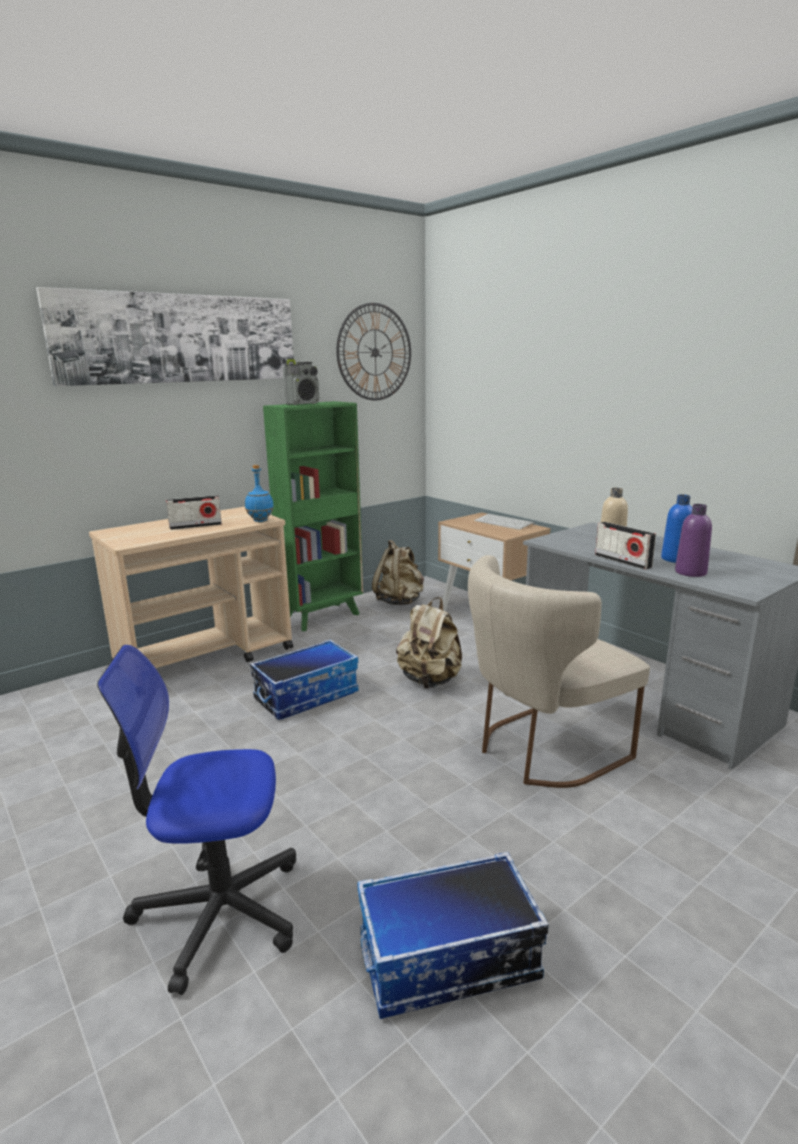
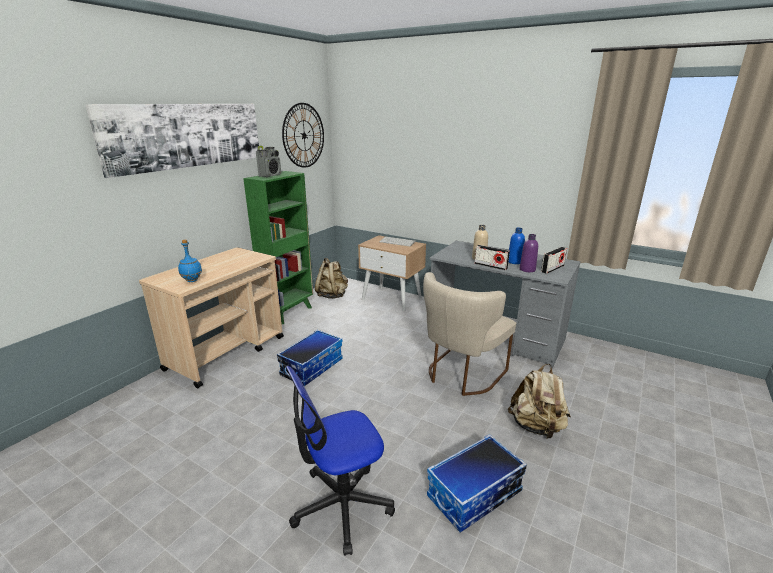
camera: 20 degrees left, 5 degrees up
radio [166,495,222,530] -> radio moved to [541,247,567,274]
blue bottle [245,465,274,522] -> blue bottle moved to [178,240,202,282]
beige backpack [396,597,462,688] -> beige backpack moved to [508,364,571,439]

